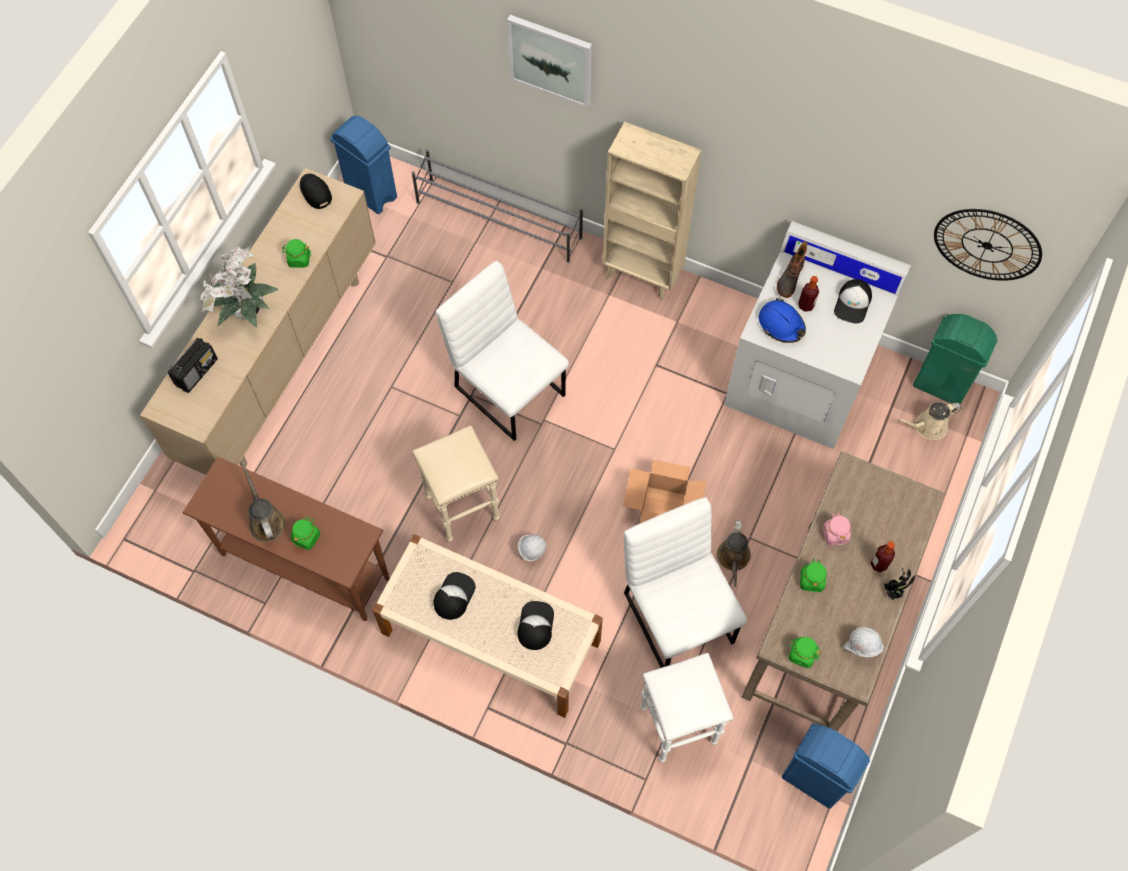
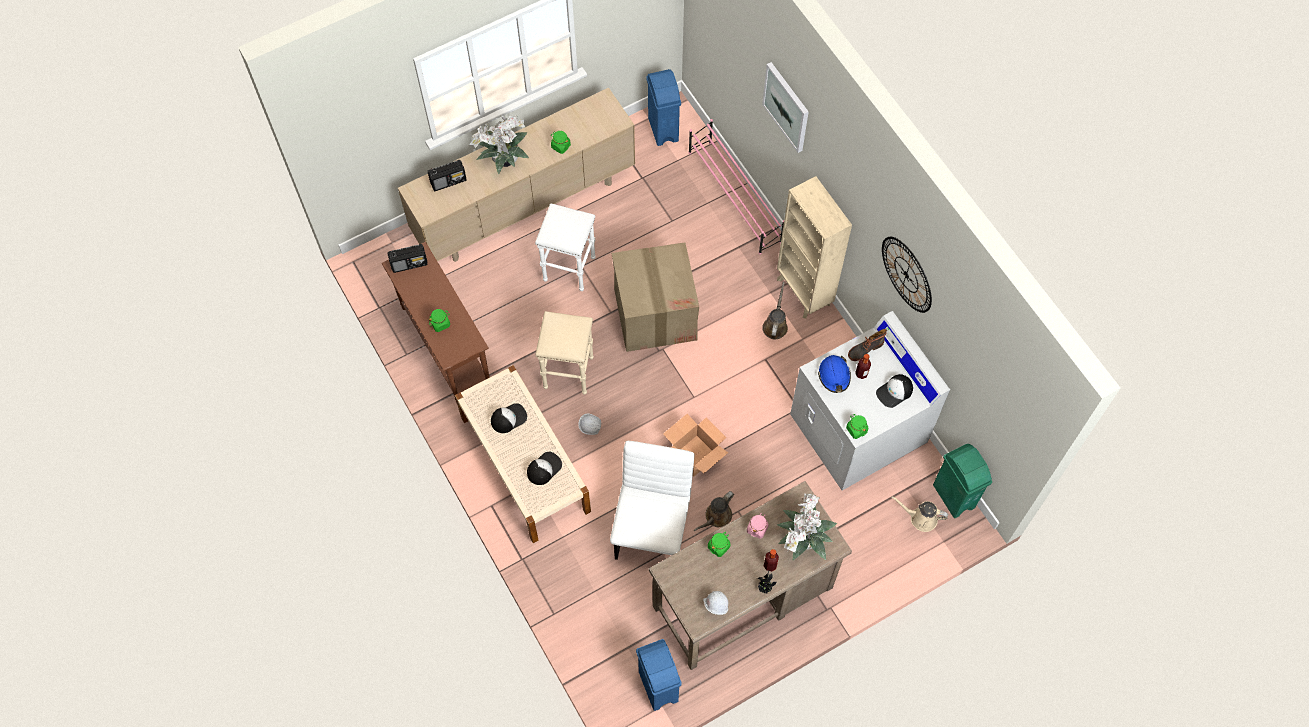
camera: 35 degrees right, 0 degrees up
brown watering can [241,461,286,542] -> brown watering can moved to [762,282,788,339]
black cap [300,174,332,209] -> none
grey shoe rack [412,149,583,263] -> pink shoe rack [689,119,784,254]
white chair [436,261,569,441] -> cardboard box [612,242,699,352]
white stool [640,653,733,762] -> white stool moved to [535,204,596,291]
green jar [788,637,821,668] -> green jar moved to [846,414,868,439]
wall clock [934,209,1042,281] -> wall clock moved to [882,237,932,313]
none -> radio [388,244,428,273]
none -> potted plant [777,493,837,560]

